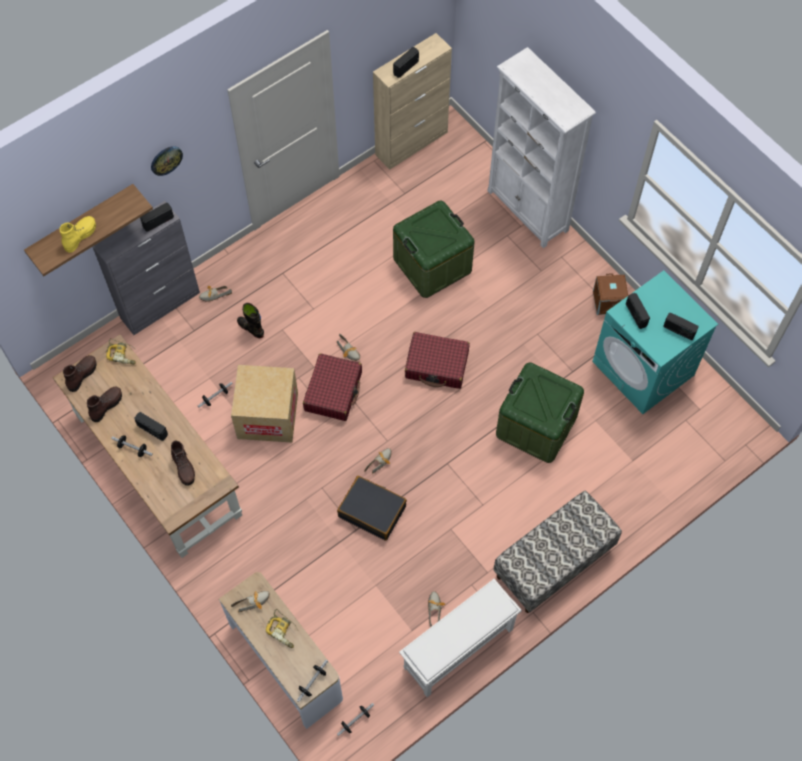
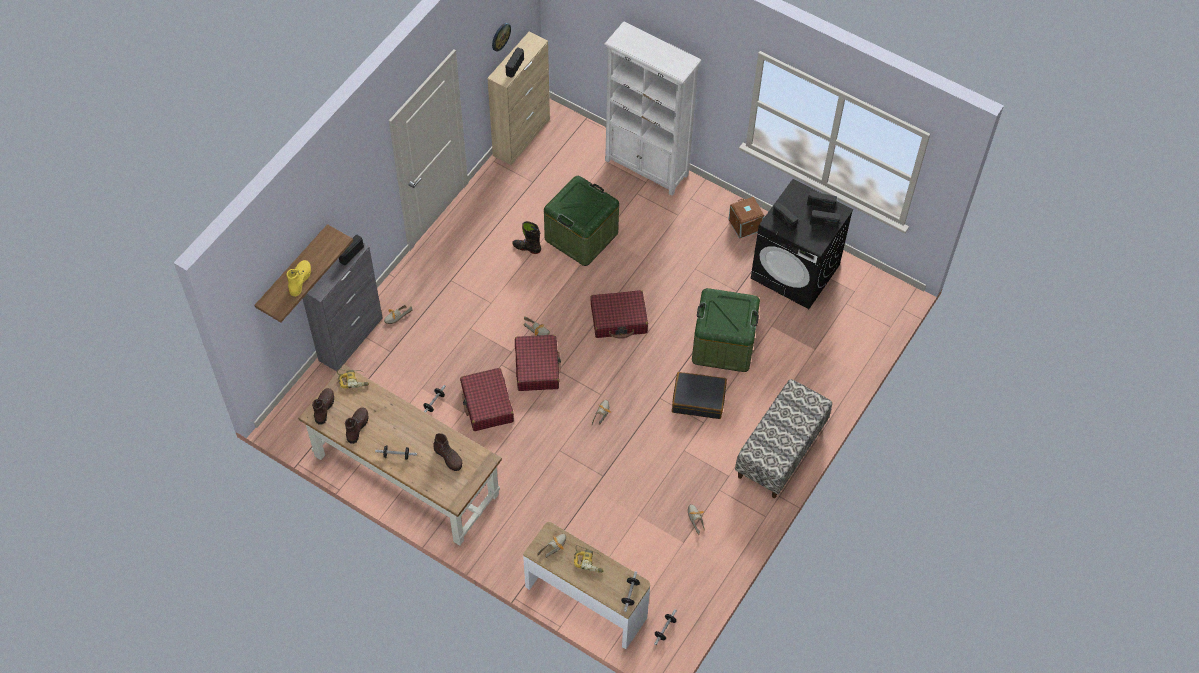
camera: 20 degrees left, 5 degrees down
radio [134,412,168,441] -> radio moved to [807,191,837,210]
wall clock [151,146,183,176] -> wall clock moved to [492,23,511,52]
cardboard box [231,365,298,443] -> red suitcase [460,368,514,431]
black boot [237,303,264,338] -> black boot moved to [512,221,541,254]
black suitcase [337,476,407,541] -> black suitcase moved to [672,372,727,419]
white shoe rack [399,579,521,697] -> none
turquoise washing machine [592,270,718,414] -> black washing machine [751,179,853,309]

